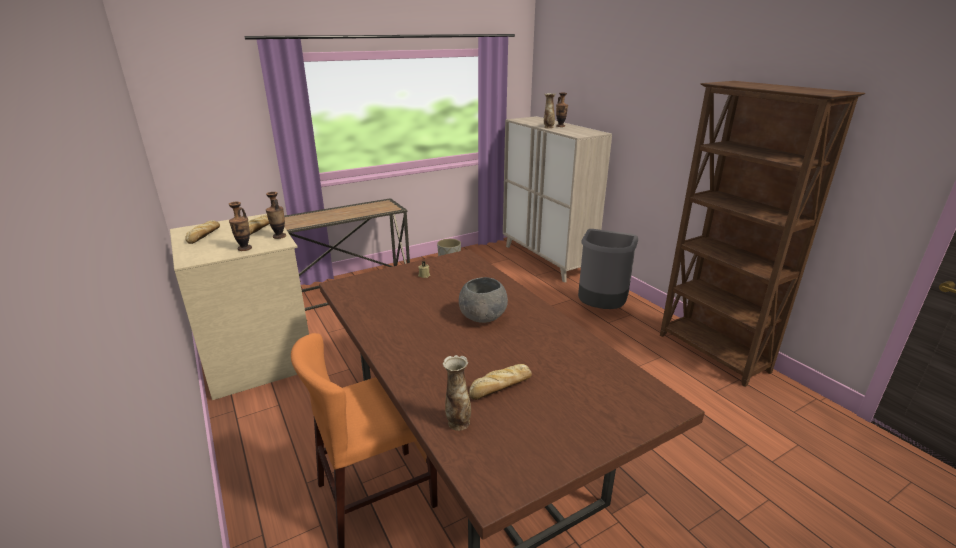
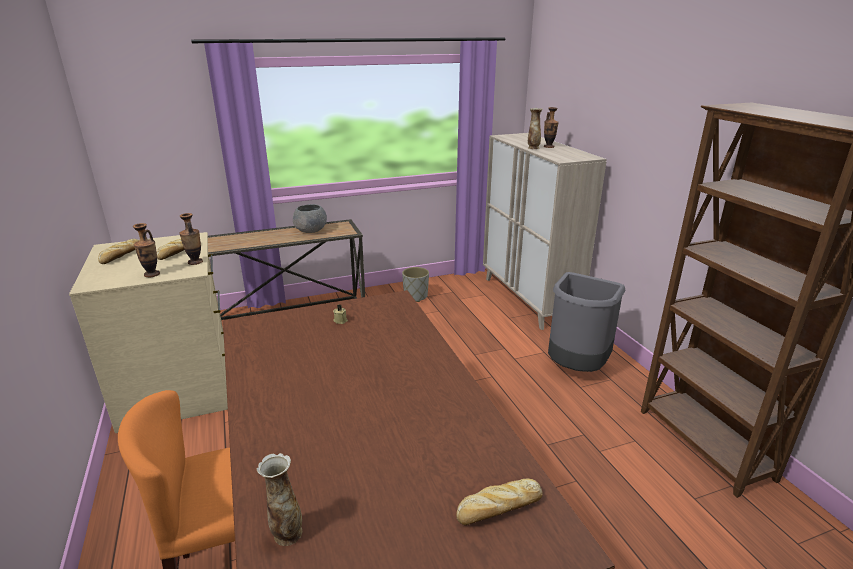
camera: 10 degrees right, 0 degrees up
grey bowl [459,277,508,323] -> grey bowl moved to [293,204,327,233]
bread [469,364,532,400] -> bread moved to [456,479,543,525]

